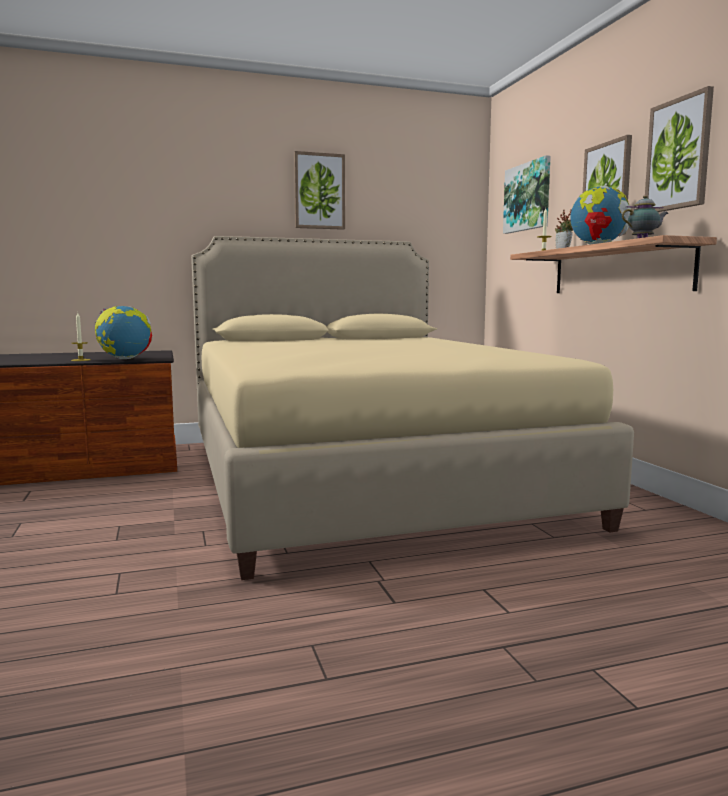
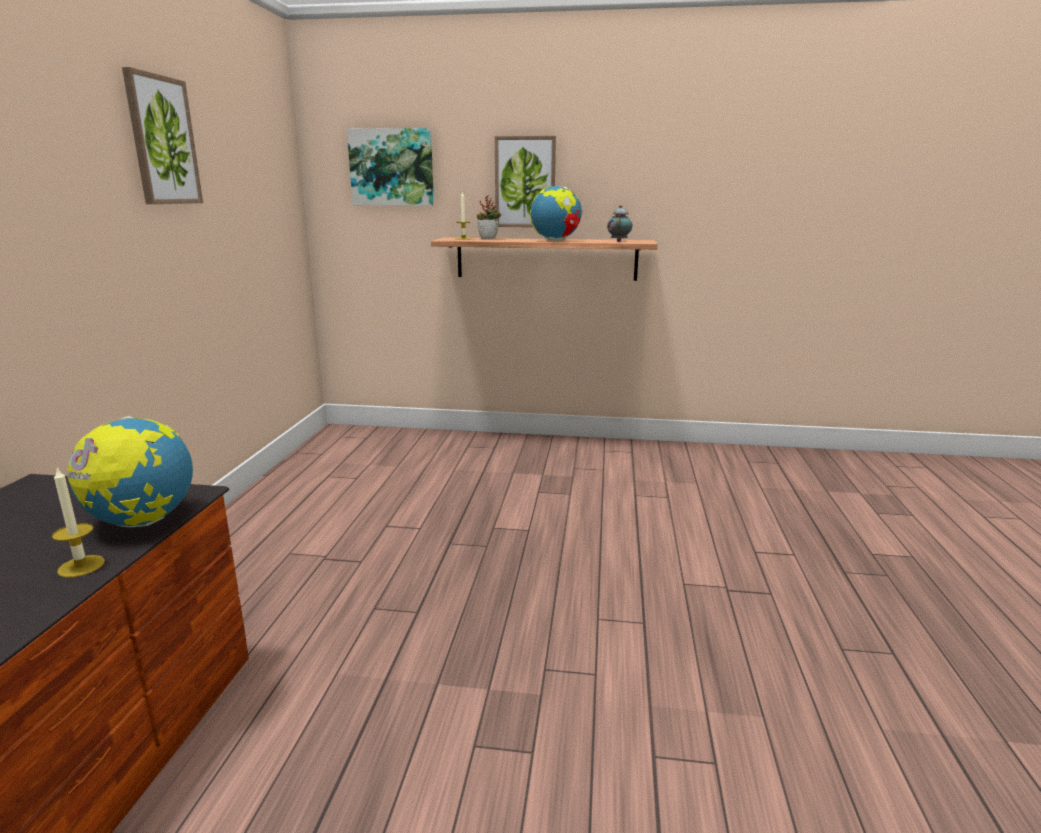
camera: 65 degrees left, 10 degrees up
beige bed [191,236,634,580] -> none
picture [645,86,714,212] -> none

